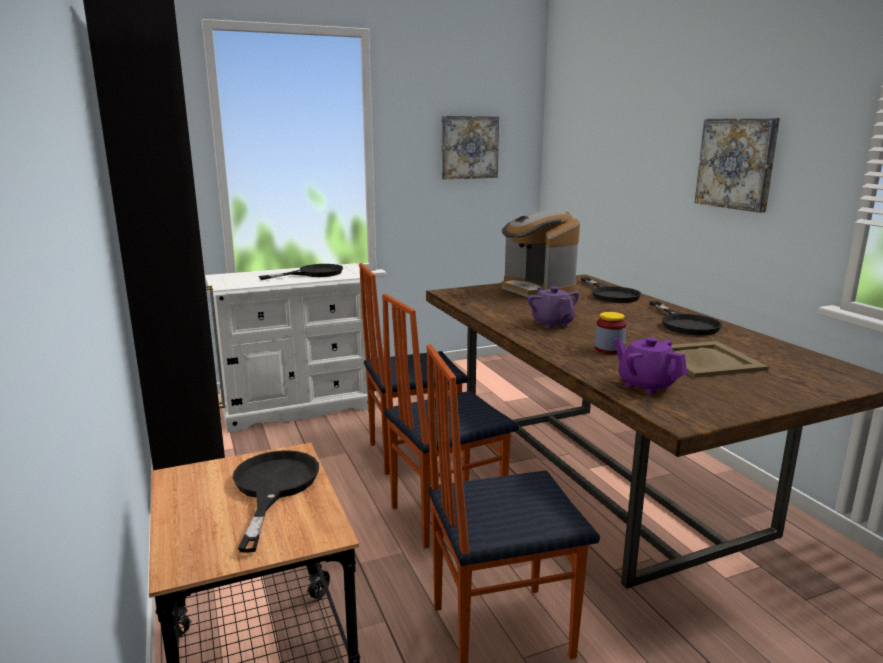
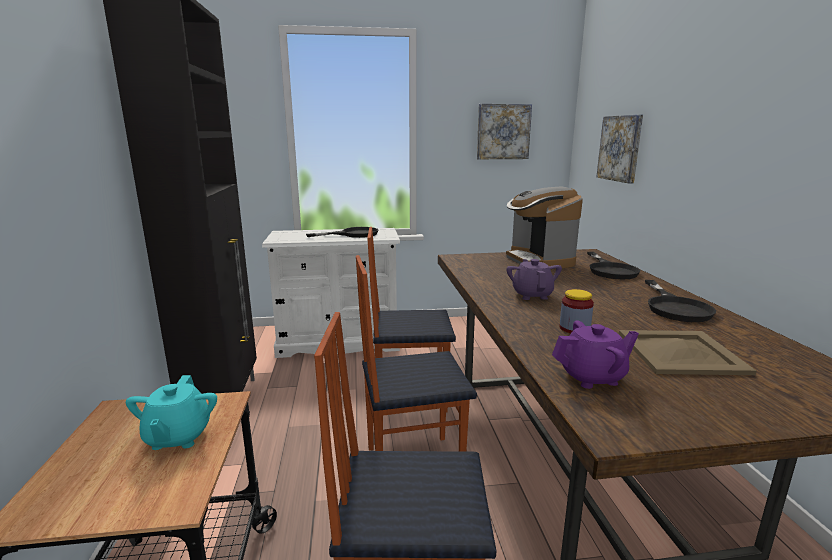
camera: 15 degrees right, 0 degrees up
black frying pan [233,450,319,553] -> turquoise teapot [126,375,217,450]
purple teapot [614,337,687,395] -> purple teapot turned 105 degrees clockwise [552,320,639,389]
picture [695,118,780,213] -> picture moved to [596,114,643,183]

